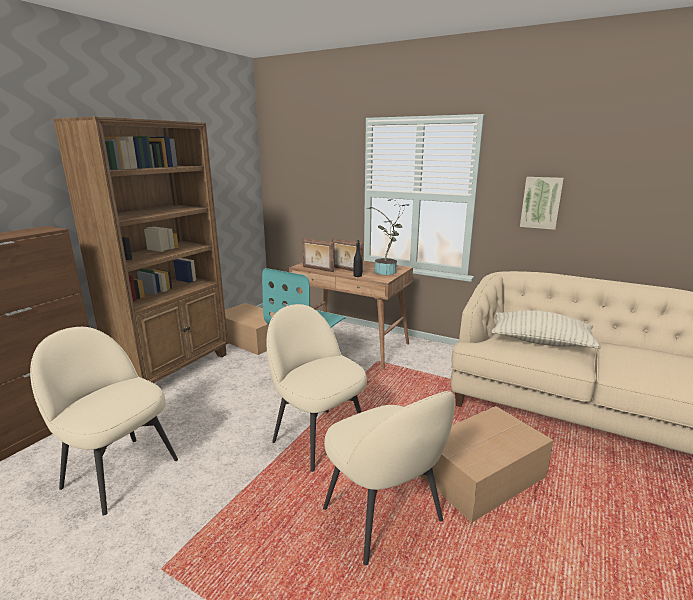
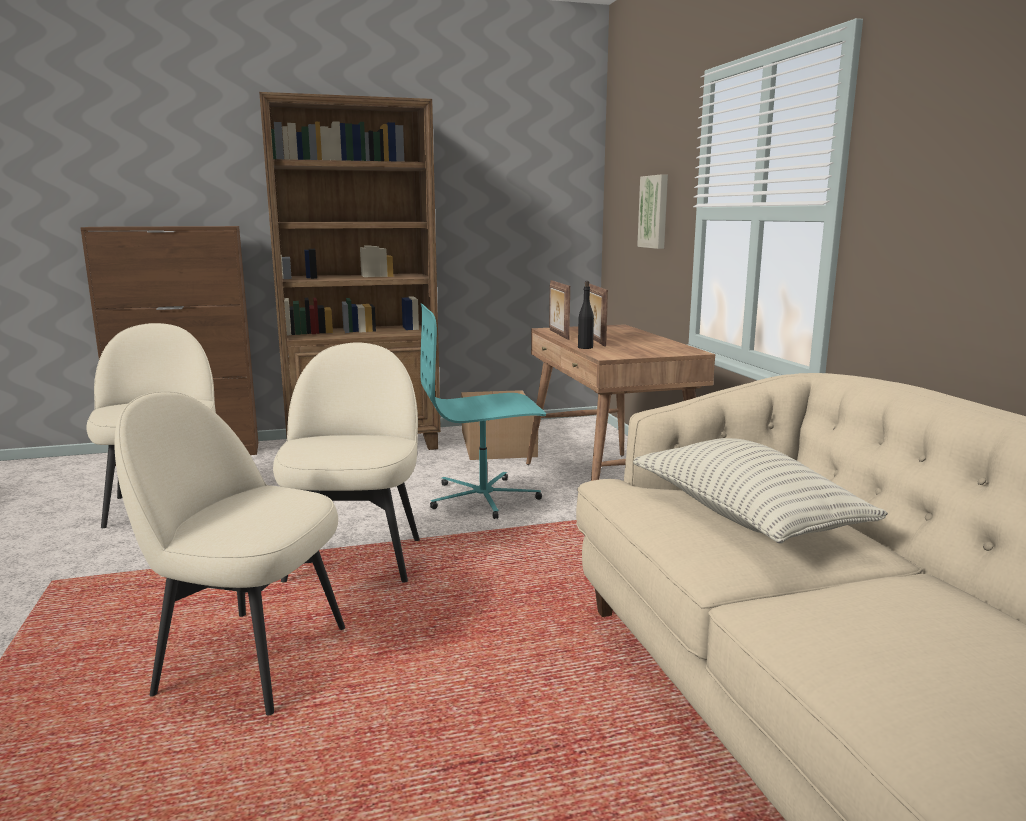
camera: 45 degrees right, 5 degrees down
beige chair [323,391,455,565] -> beige chair turned 90 degrees clockwise [114,391,345,716]
potted plant [366,199,409,275] -> none
cardboard box [420,406,553,522] -> none
picture [520,177,564,230] -> picture moved to [637,174,668,249]

